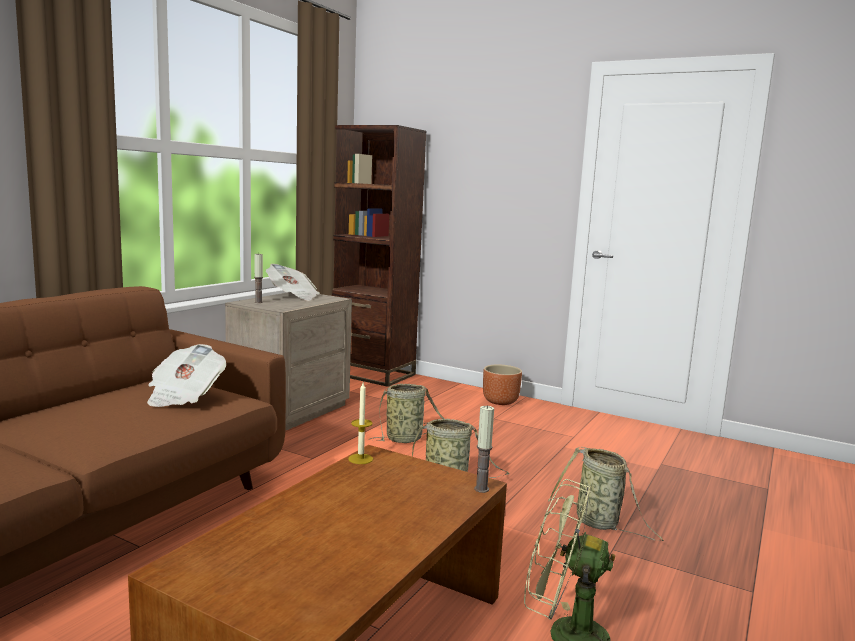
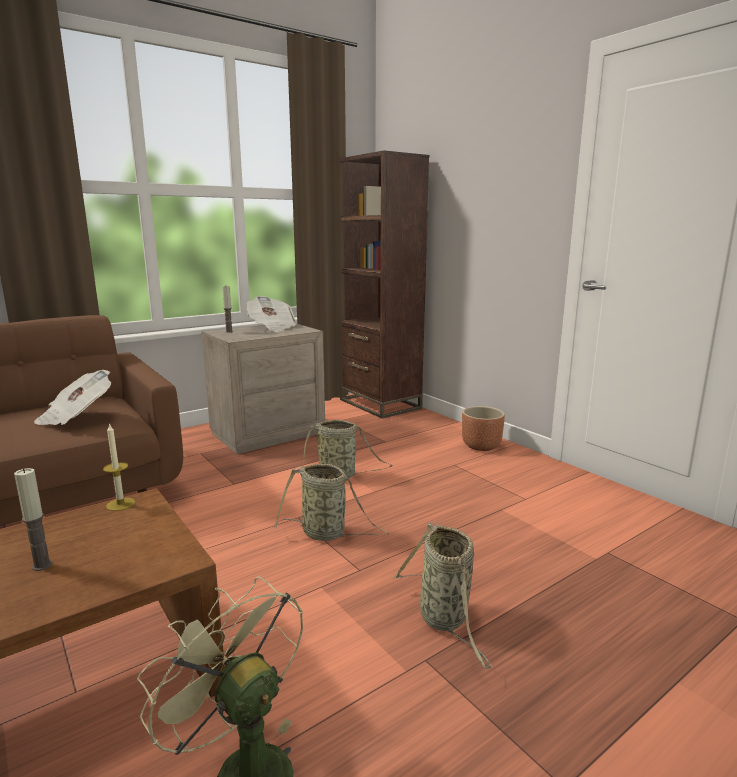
camera: 25 degrees right, 5 degrees up
candle [474,405,494,493] -> candle moved to [14,468,53,571]

